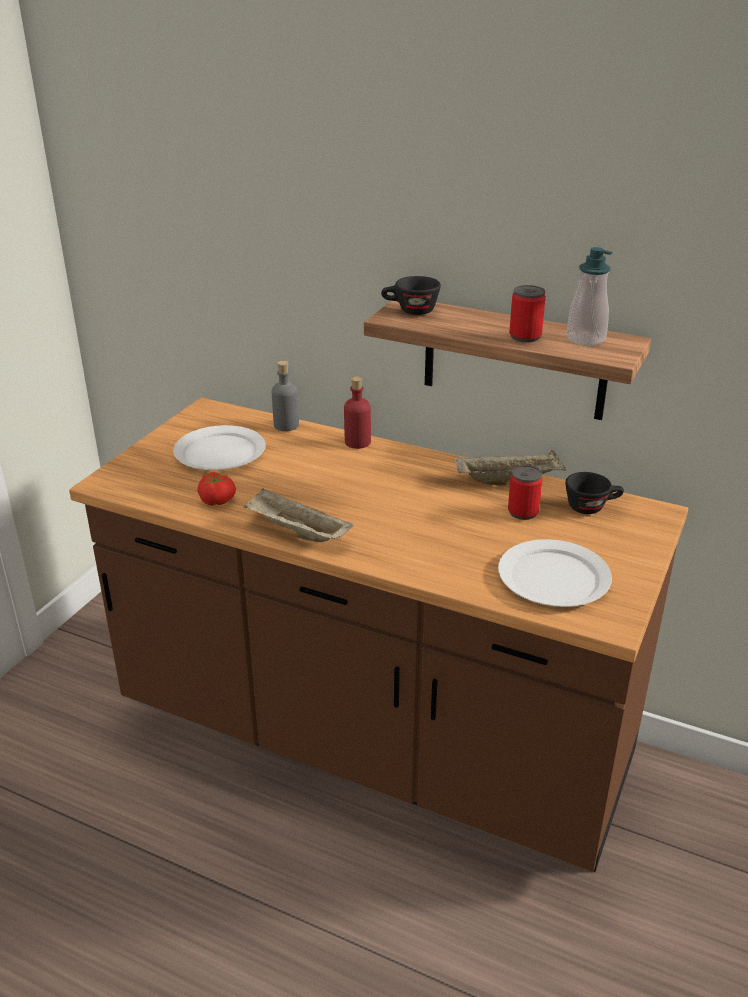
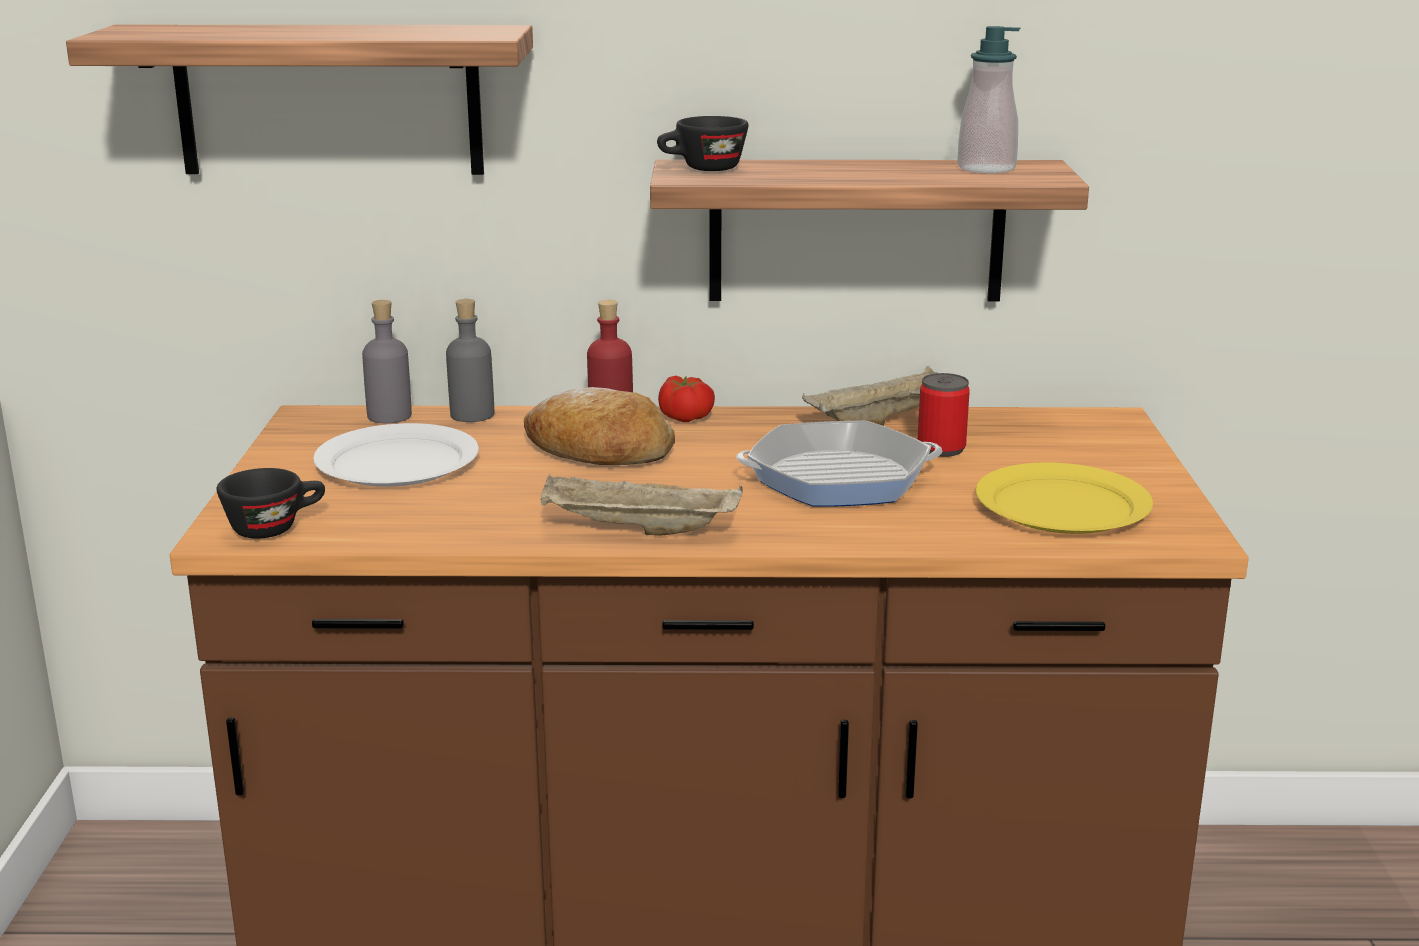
camera: 25 degrees left, 10 degrees down
tomato [197,472,236,506] -> tomato moved to [658,376,715,422]
white plate [498,539,612,607] -> yellow plate [976,462,1153,534]
can [509,285,546,342] -> none
black cup [565,472,624,514] -> black cup moved to [217,468,325,539]
none -> shelf [66,25,533,175]
none -> grey bottle [362,300,412,423]
none -> bread [524,387,675,465]
none -> frying pan [736,421,943,507]

